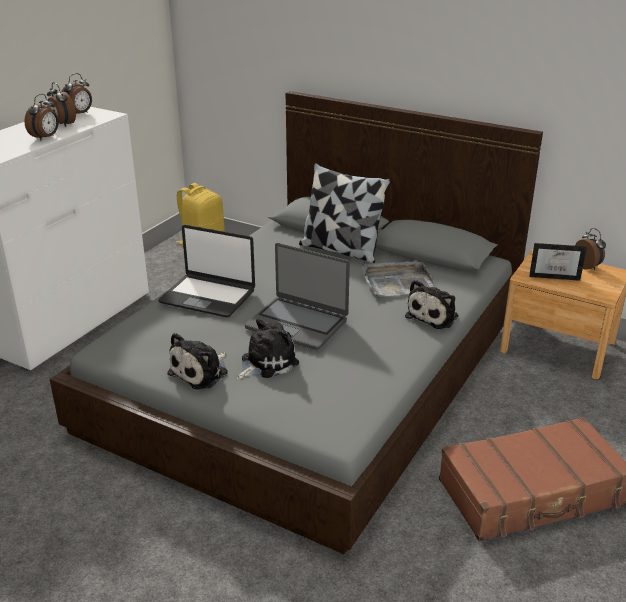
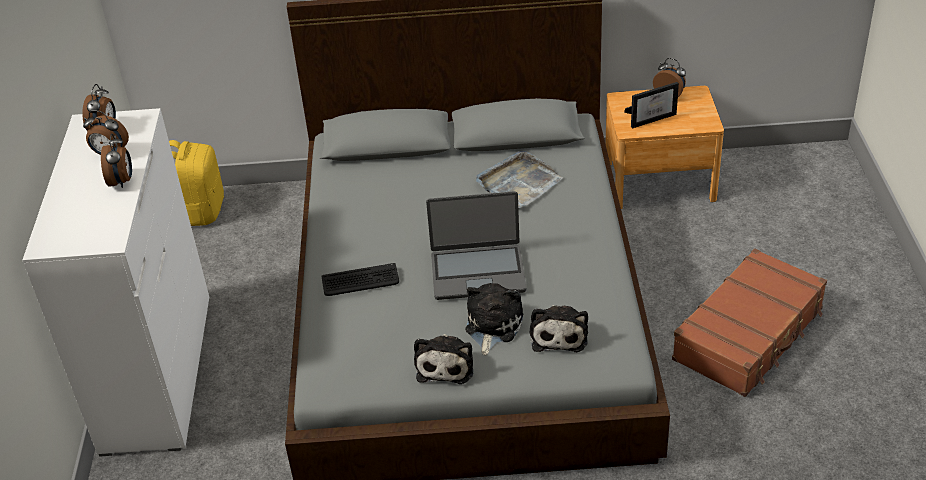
camera: 30 degrees left, 10 degrees up
laptop [158,225,255,317] -> keyboard [321,263,399,296]
pillow [299,163,391,263] -> none
plush toy [405,280,458,329] -> plush toy moved to [530,305,588,352]

